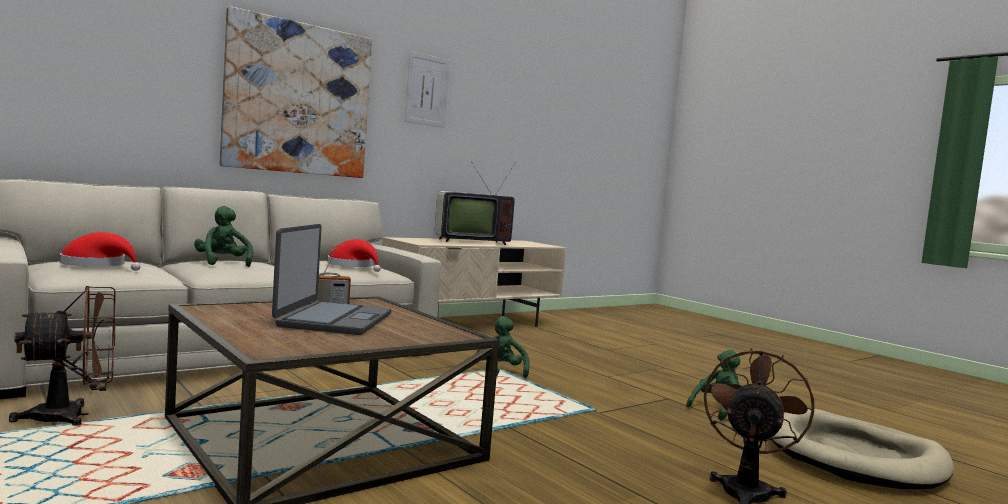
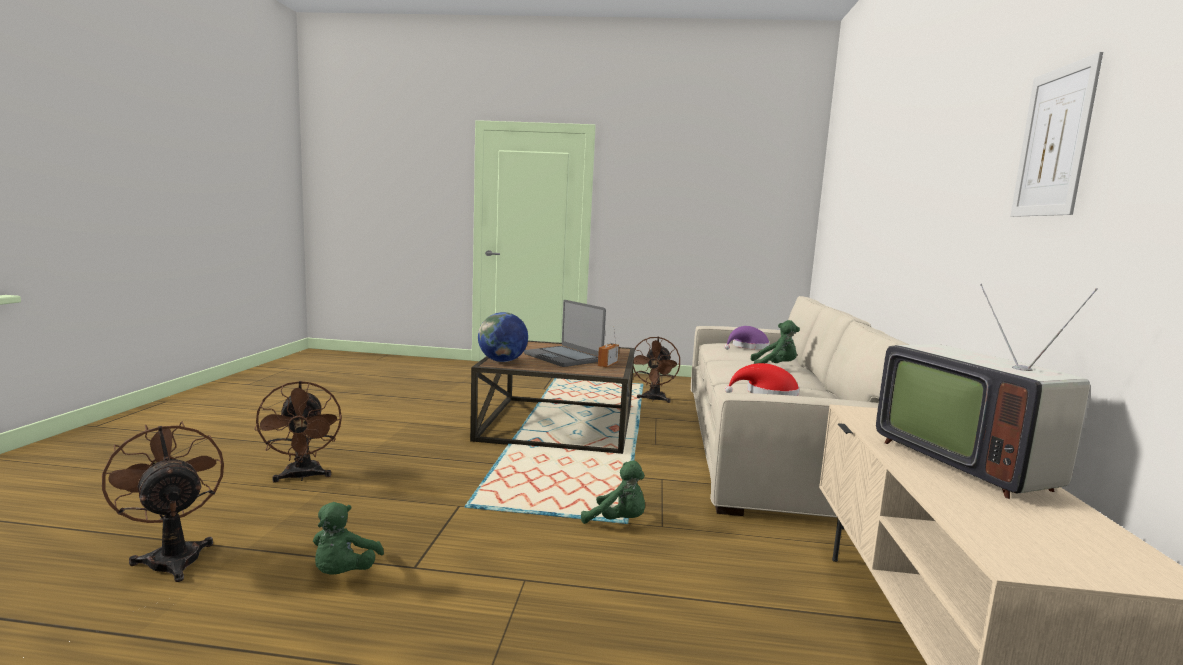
camera: 135 degrees right, 5 degrees up
red hat [60,232,141,271] -> purple hat [724,326,770,350]
picture [220,6,372,178] -> none
television [435,161,516,245] -> television turned 45 degrees counterclockwise [876,284,1098,499]
beige dog bed [772,409,954,489] -> brown fan [102,422,224,582]
none -> globe [478,312,528,362]

